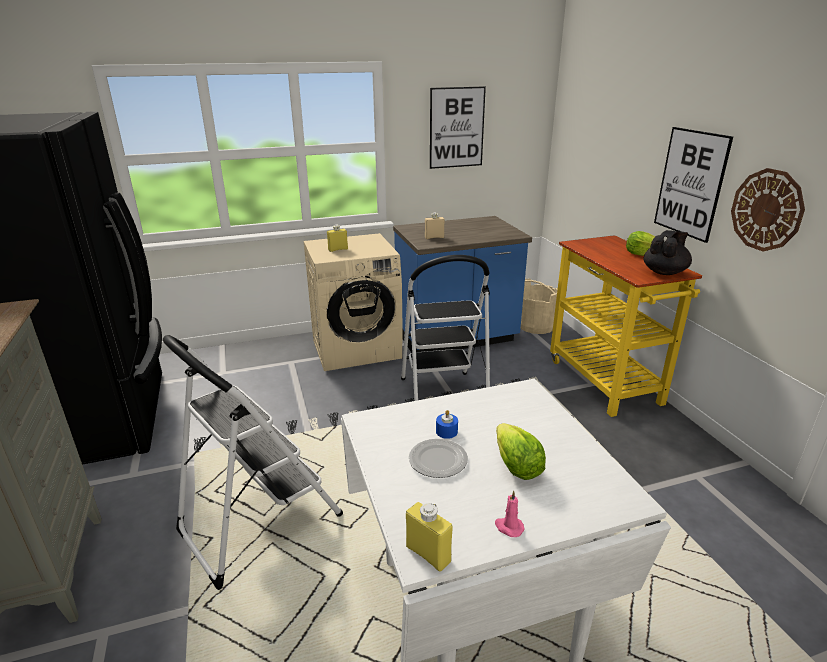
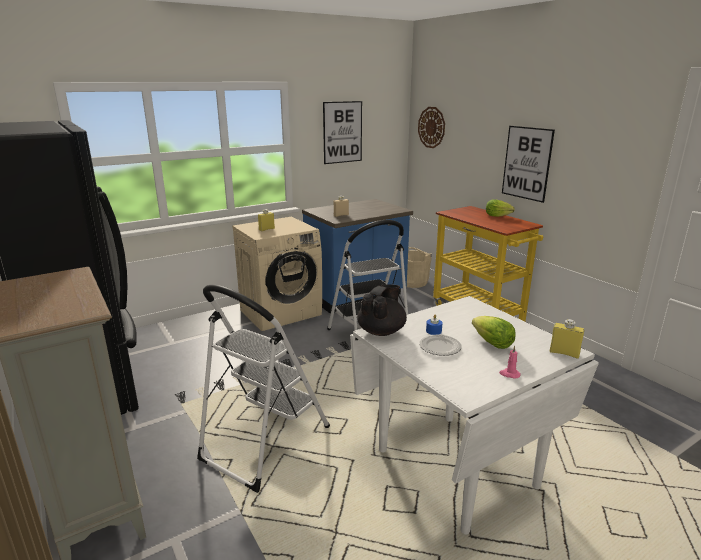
camera: 15 degrees left, 5 degrees down
yellow bottle [406,502,452,572] -> yellow bottle moved to [550,319,584,359]
black teapot [644,230,692,275] -> black teapot moved to [357,284,407,336]
wall clock [731,168,805,251] -> wall clock moved to [418,107,445,148]

